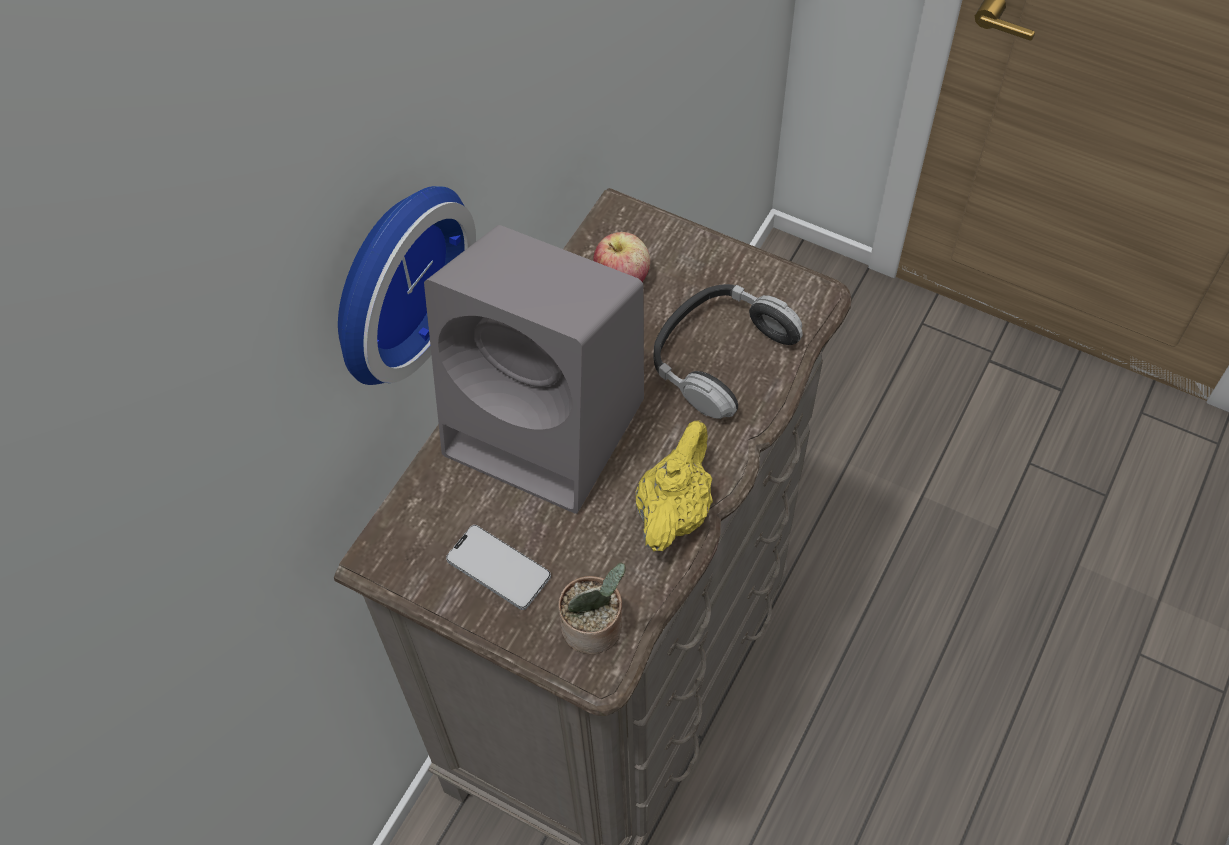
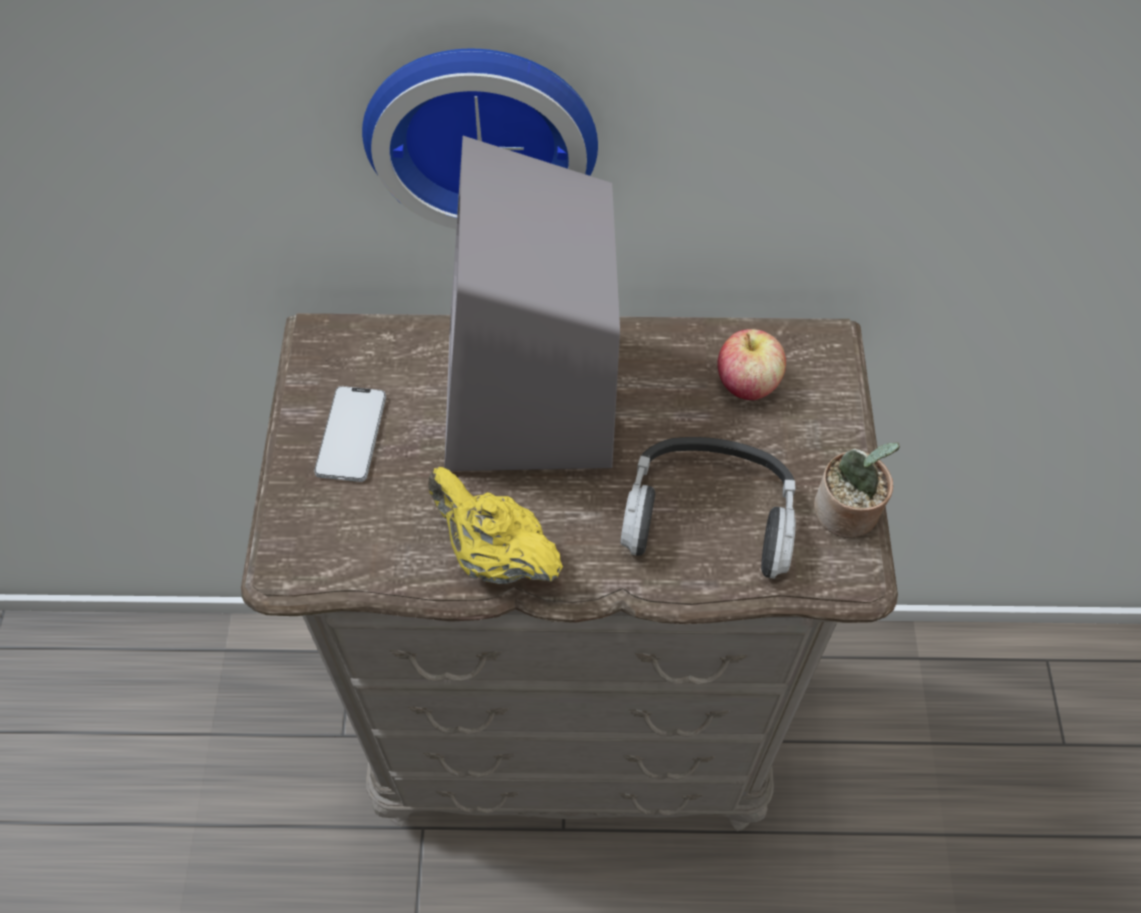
camera: 60 degrees right, 0 degrees up
potted plant [558,562,626,654] -> potted plant moved to [814,442,900,538]
yellow teapot [635,420,713,551] -> yellow teapot turned 135 degrees counterclockwise [428,467,563,584]

